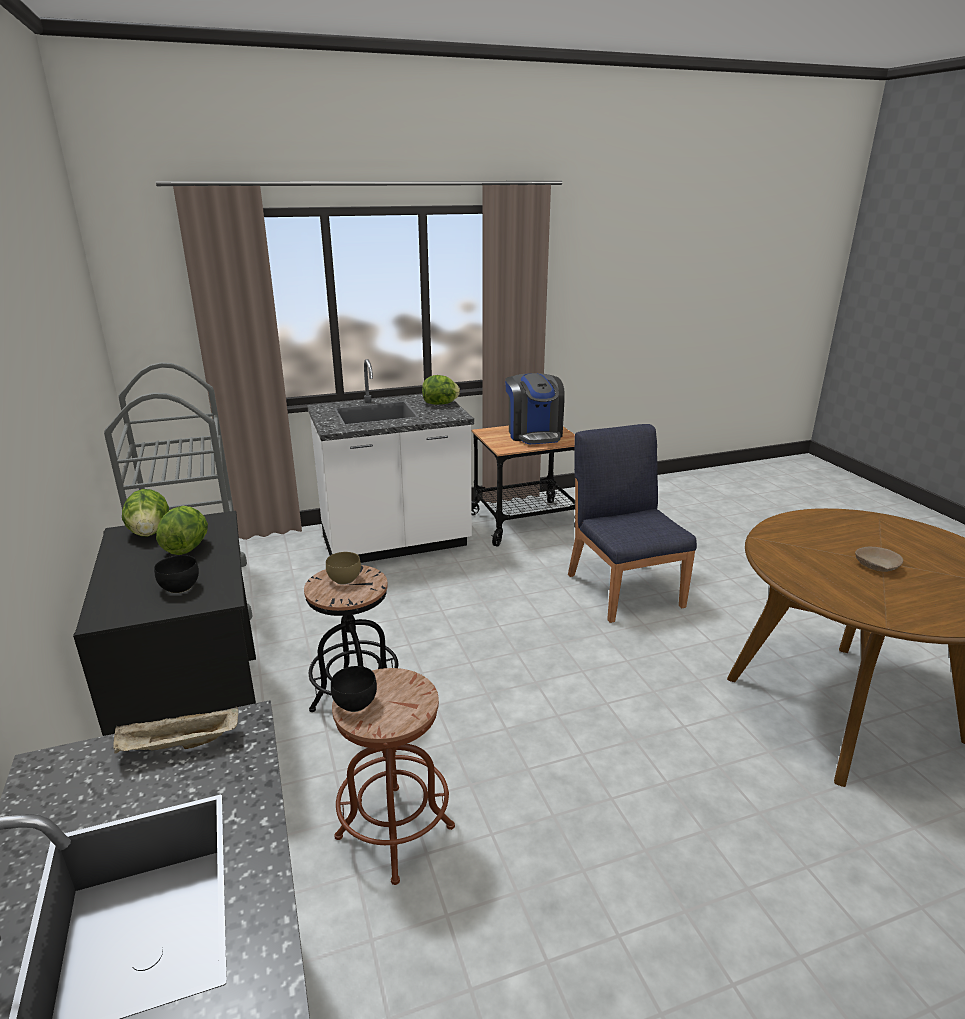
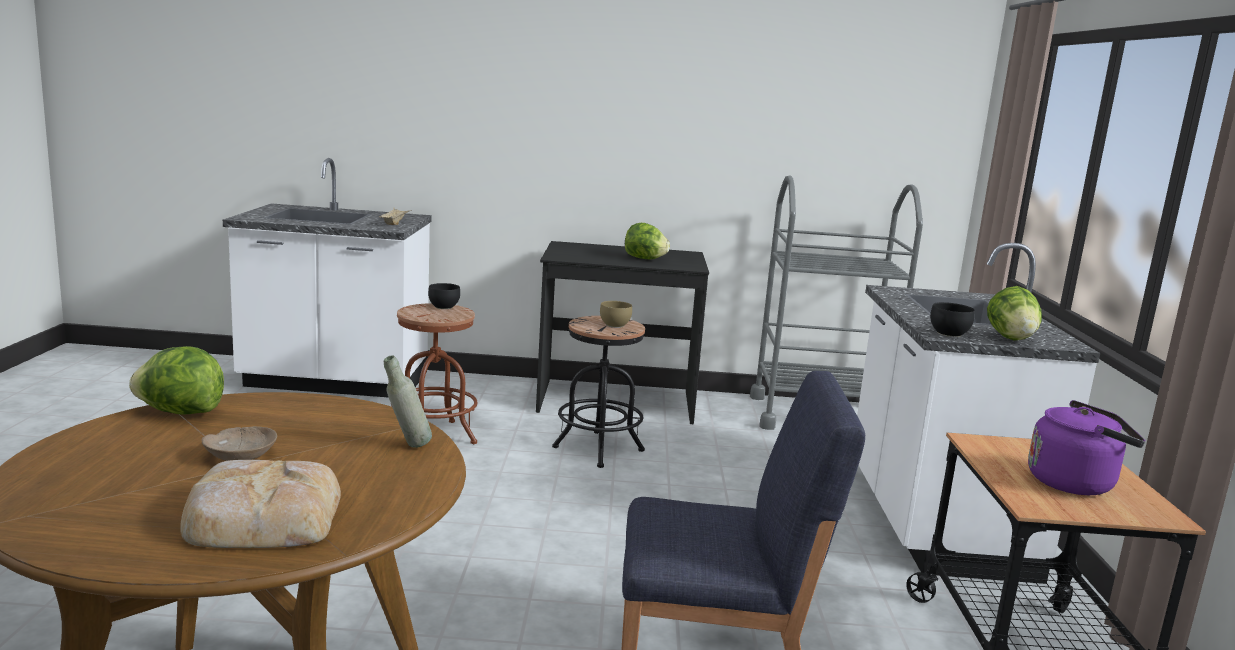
camera: 110 degrees right, 10 degrees down
lettuce [122,489,169,536] -> lettuce moved to [129,346,224,414]
black bowl [154,555,199,594] -> black bowl moved to [930,302,975,337]
coffee machine [505,373,565,444] -> purple kettle [1028,400,1145,495]
none -> bread [180,460,341,548]
none -> grey bottle [384,355,432,448]

